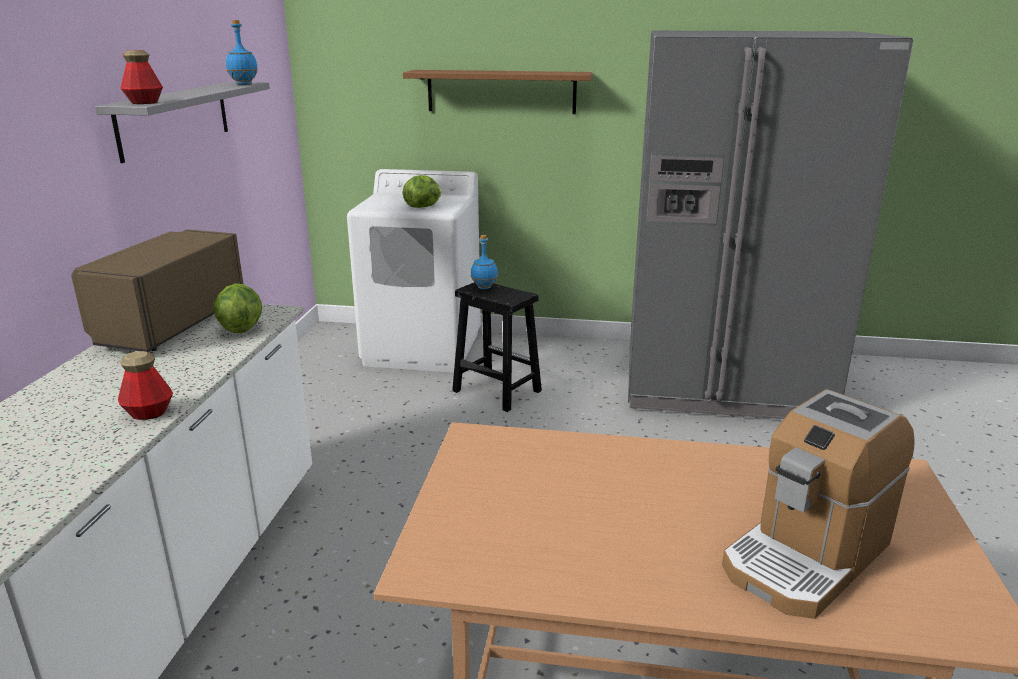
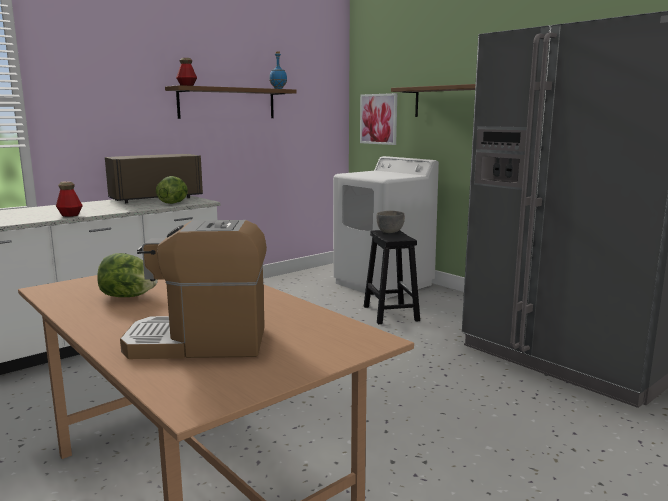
camera: 40 degrees right, 10 degrees down
grey shelf [95,82,270,163] -> brown shelf [165,85,296,119]
lettuce [403,175,441,208] -> lettuce moved to [97,253,158,297]
blue bottle [471,235,498,289] -> grey bowl [376,211,405,233]
none -> picture [360,93,397,145]

